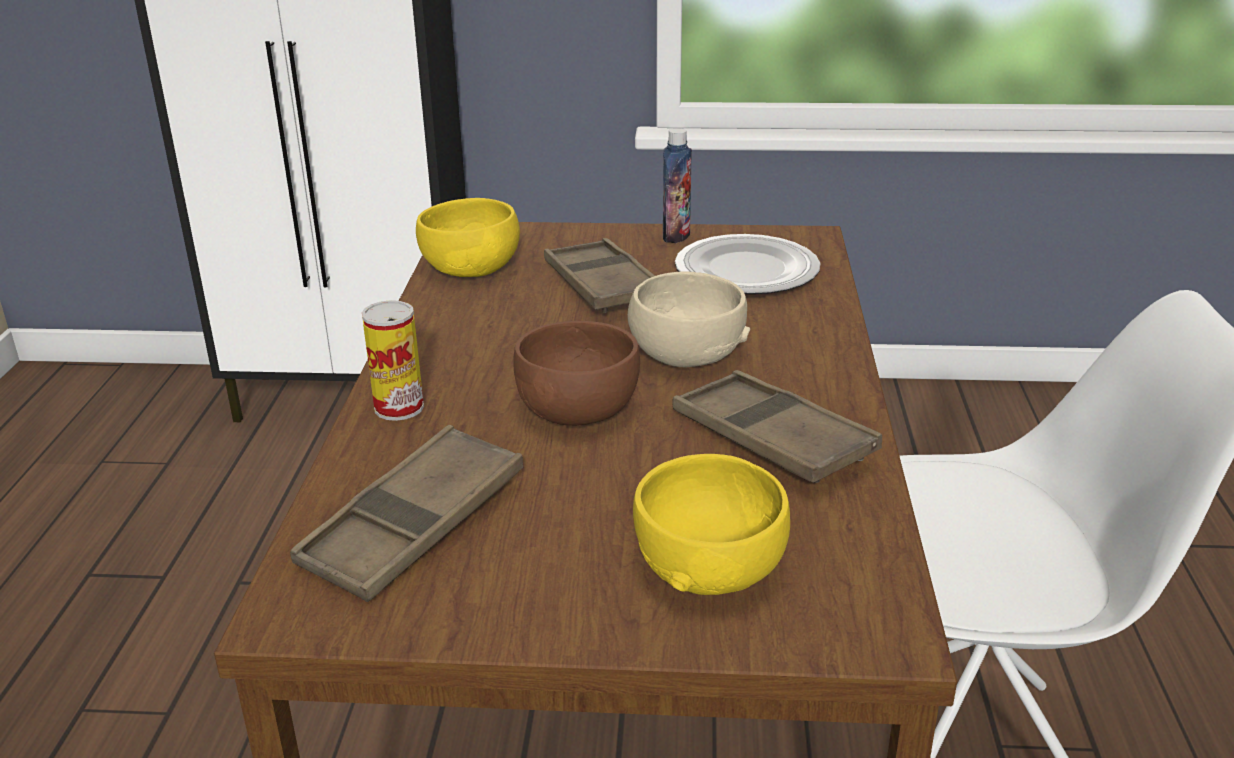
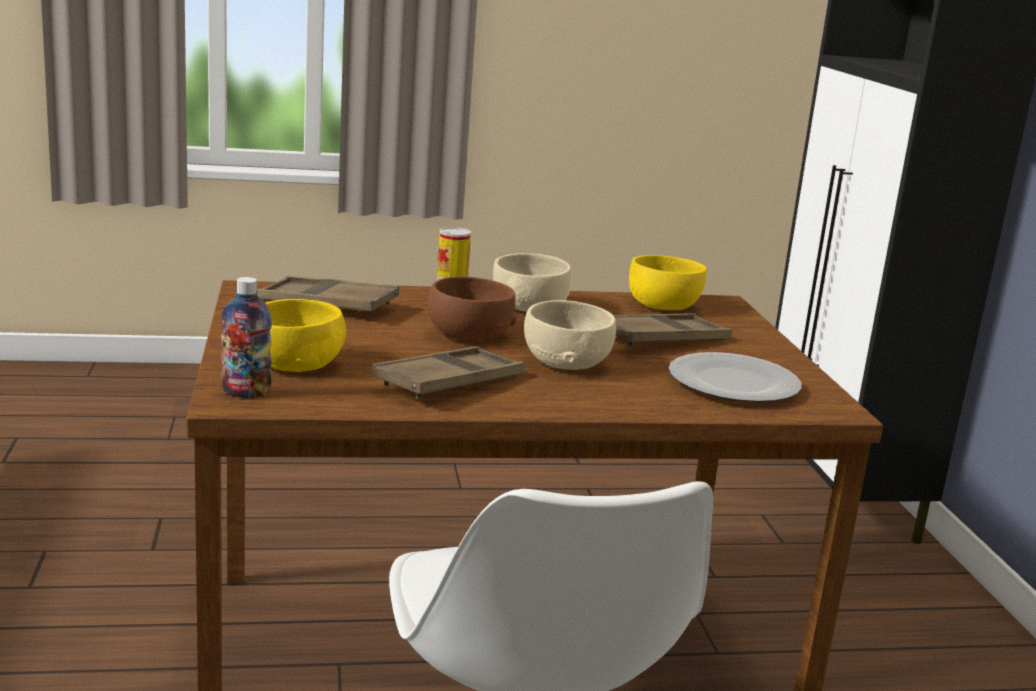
camera: 75 degrees right, 10 degrees down
bottle [663,128,692,243] -> bottle moved to [221,277,272,398]
none -> beige bowl [493,253,571,312]

